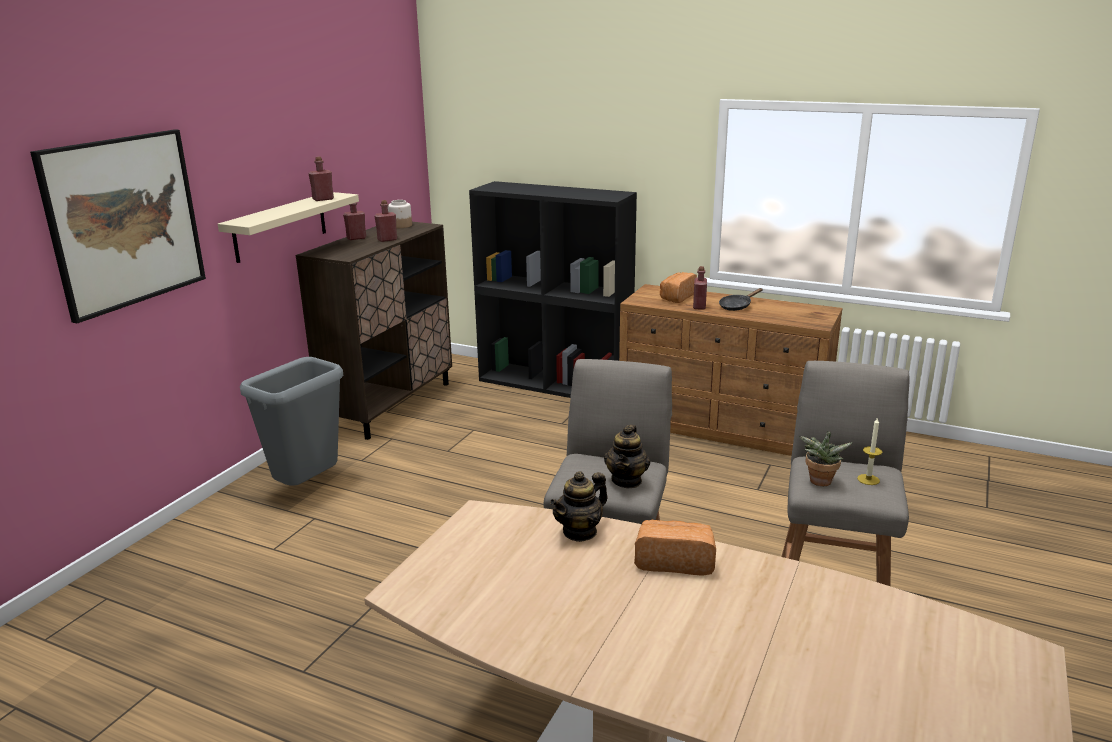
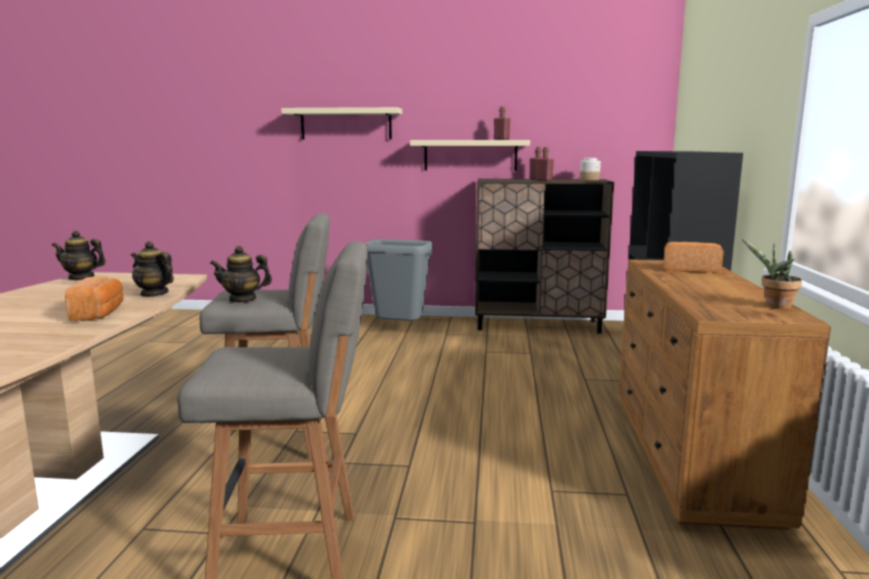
camera: 70 degrees right, 10 degrees down
picture [30,129,206,323] -> beige shelf [281,107,402,140]
red bottle [693,266,707,310] -> none
black frying pan [719,288,763,311] -> none
potted plant [799,431,853,486] -> potted plant moved to [742,239,802,309]
candle [857,417,882,485] -> none
none -> teapot [52,231,106,280]

